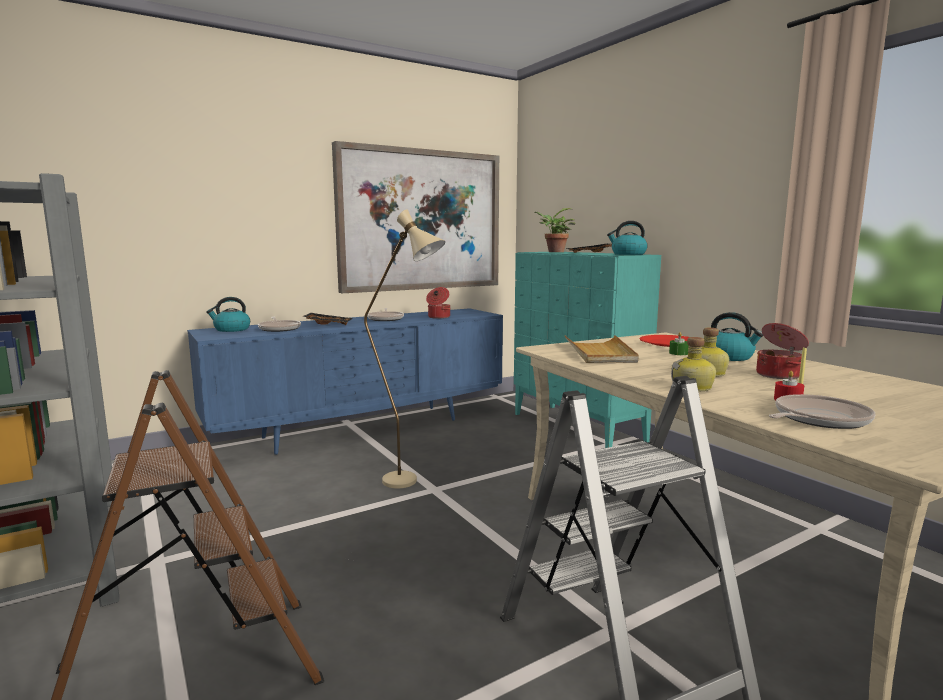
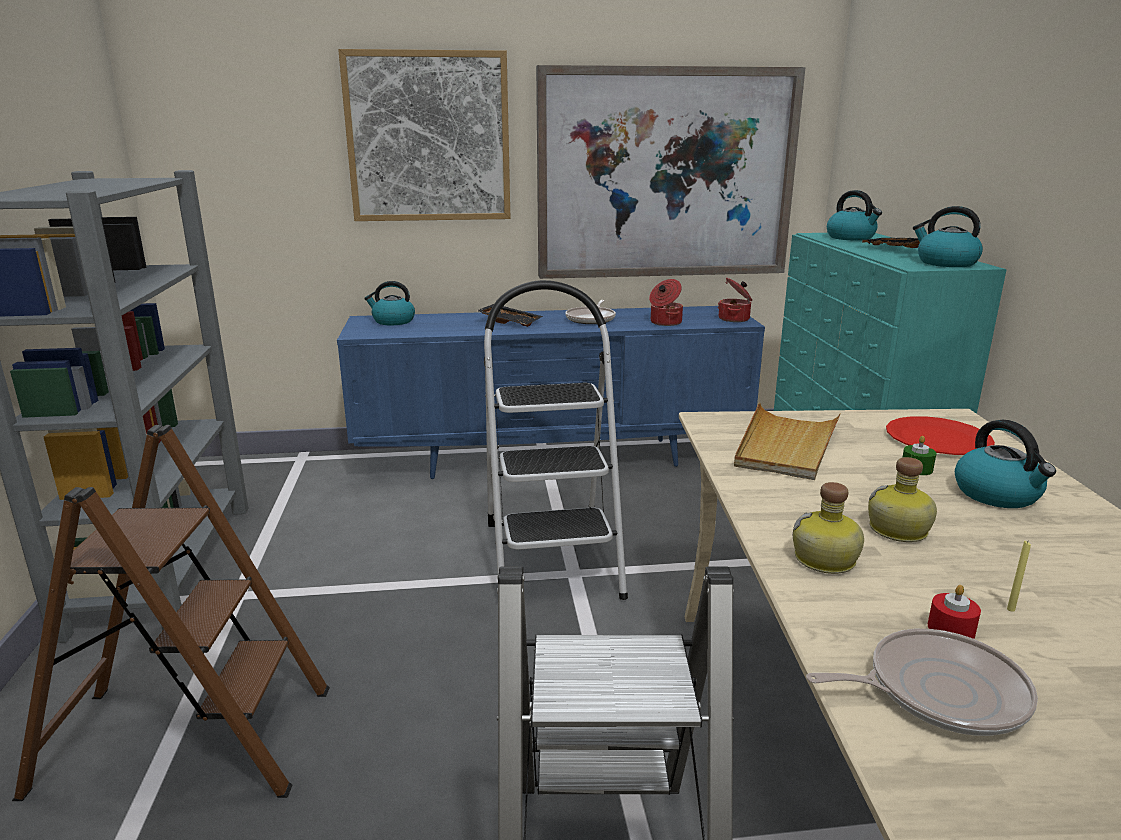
camera: 25 degrees right, 10 degrees up
frying pan [258,317,301,332] -> none
beige floor lamp [364,209,445,489] -> step ladder [484,280,628,600]
potted plant [534,208,576,252] -> kettle [827,190,882,241]
cooking pot [756,323,809,379] -> cooking pot moved to [718,278,752,322]
none -> picture [338,49,511,221]

